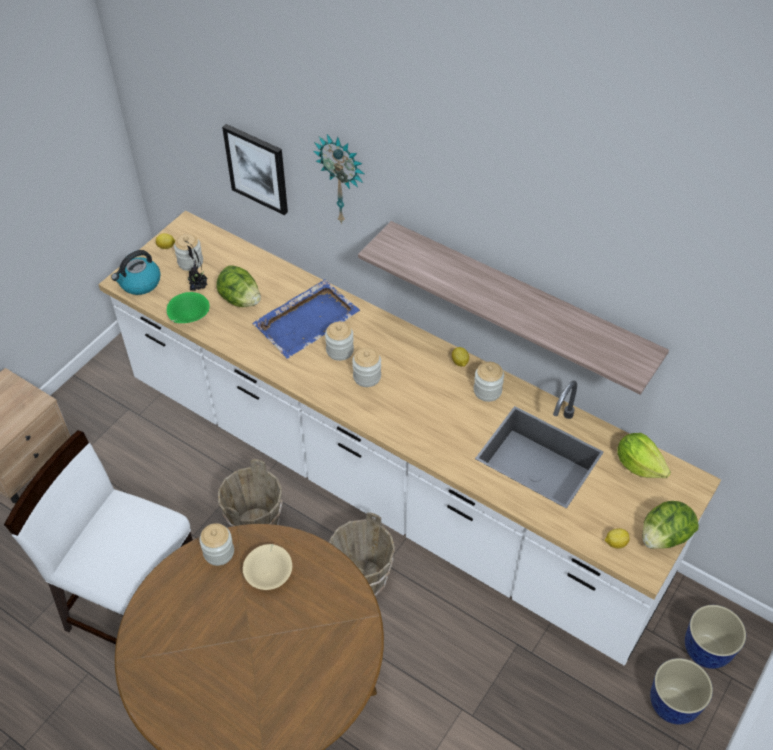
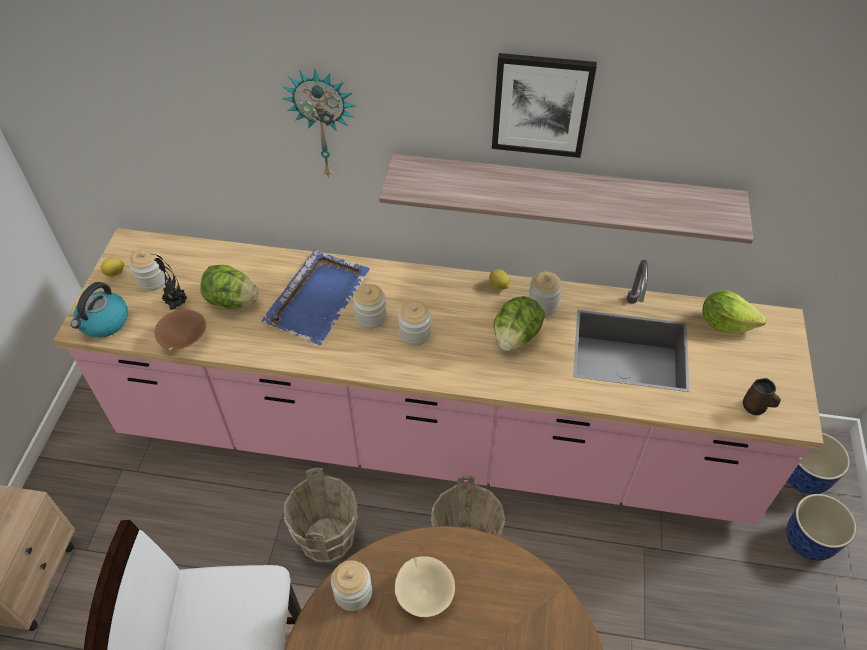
camera: 25 degrees left, 0 degrees up
white counter [98,211,721,666] -> pink counter [53,228,824,525]
green bowl [167,292,210,323] -> brown bowl [154,309,207,351]
picture [222,124,288,215] -> picture moved to [492,53,597,158]
lemon [605,528,629,548] -> brown mug [743,378,781,415]
lettuce [642,501,699,549] -> lettuce moved to [494,296,545,351]

